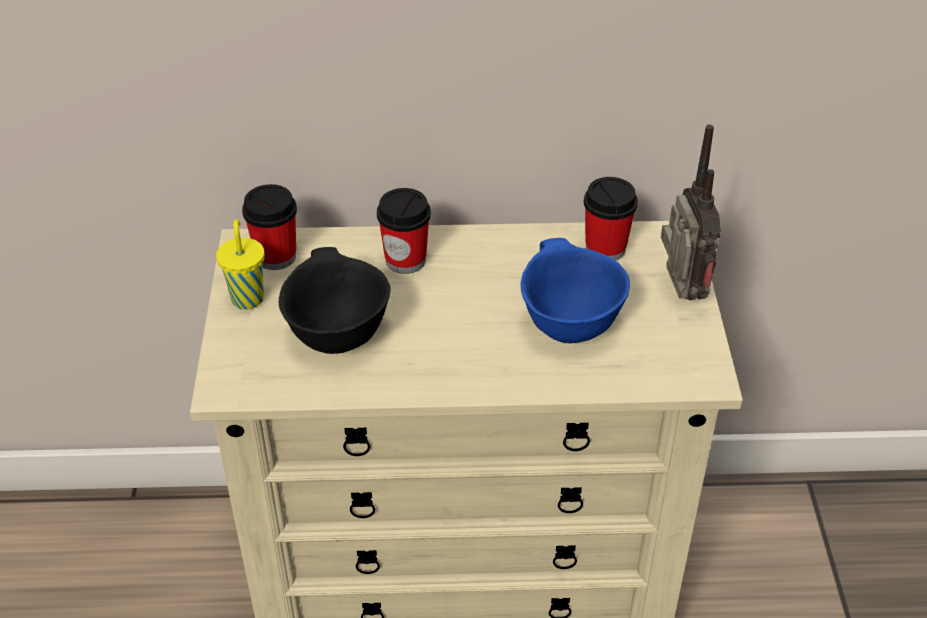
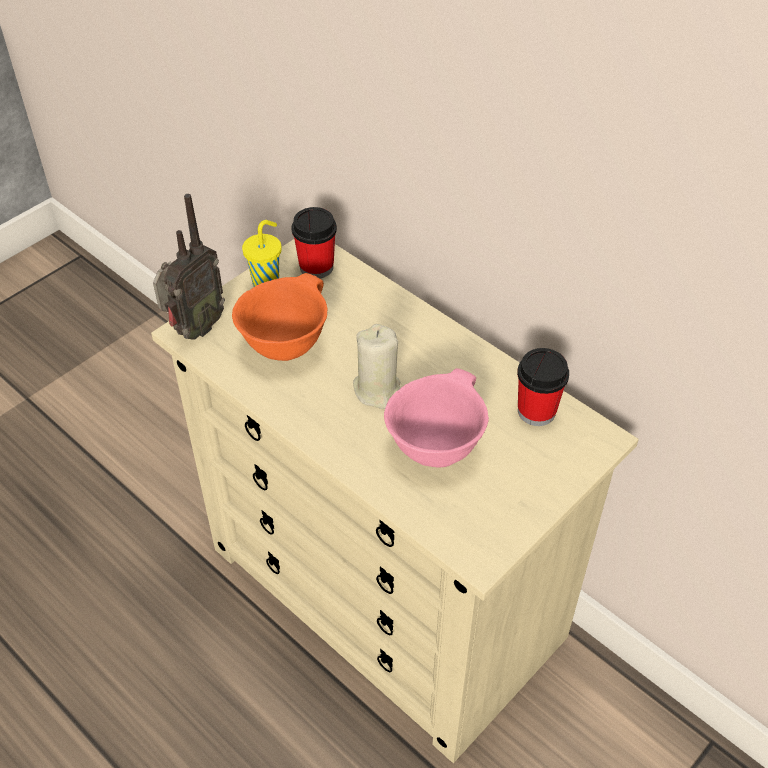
camera: 45 degrees right, 5 degrees up
black bowl [279,247,391,354] -> orange bowl [232,273,327,361]
cup [377,188,431,274] -> none
blue bowl [520,238,630,343] -> pink bowl [384,368,489,467]
radio [661,125,721,300] -> radio moved to [153,194,225,340]
none -> beige candle [353,324,401,409]

